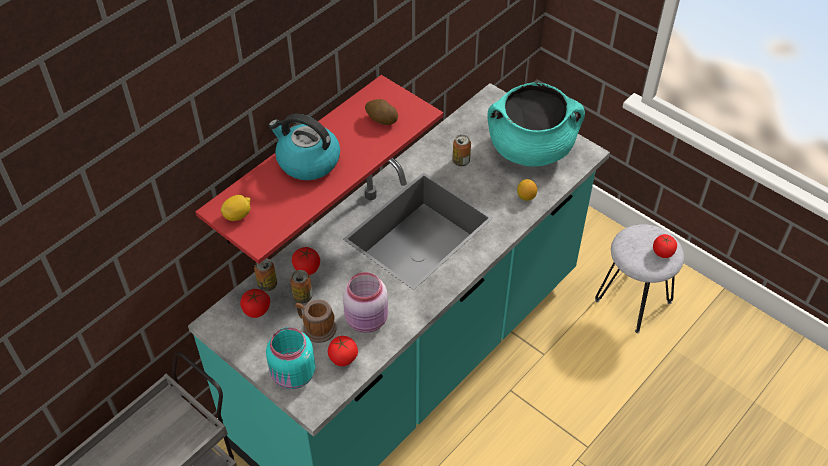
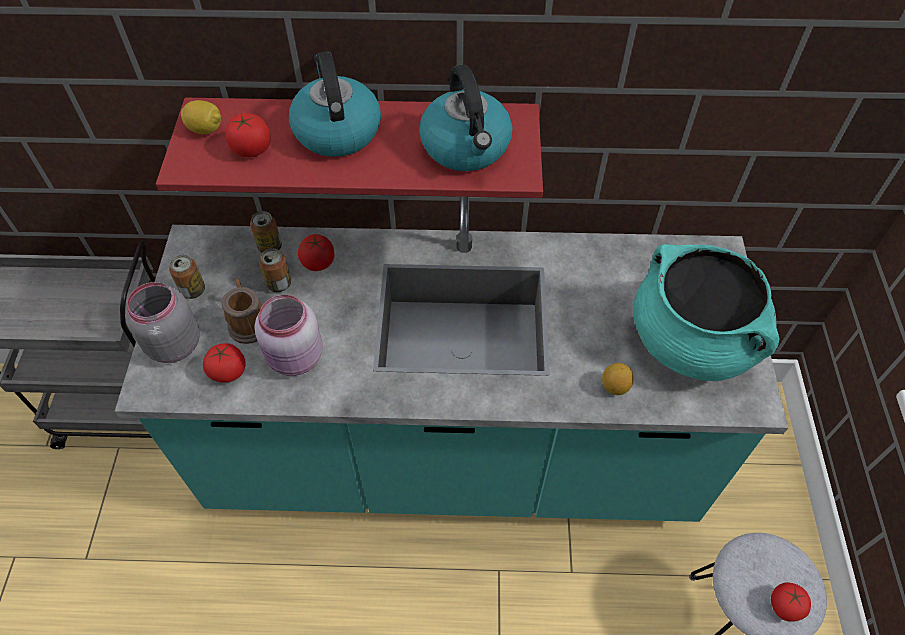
camera: 50 degrees right, 5 degrees up
tomato [240,289,270,318] -> tomato moved to [225,113,271,157]
turquoise jar [266,327,315,389] -> grey jar [125,282,200,363]
potato [365,99,398,125] -> kettle [419,65,512,171]
can [452,135,471,166] -> can moved to [169,255,205,299]

